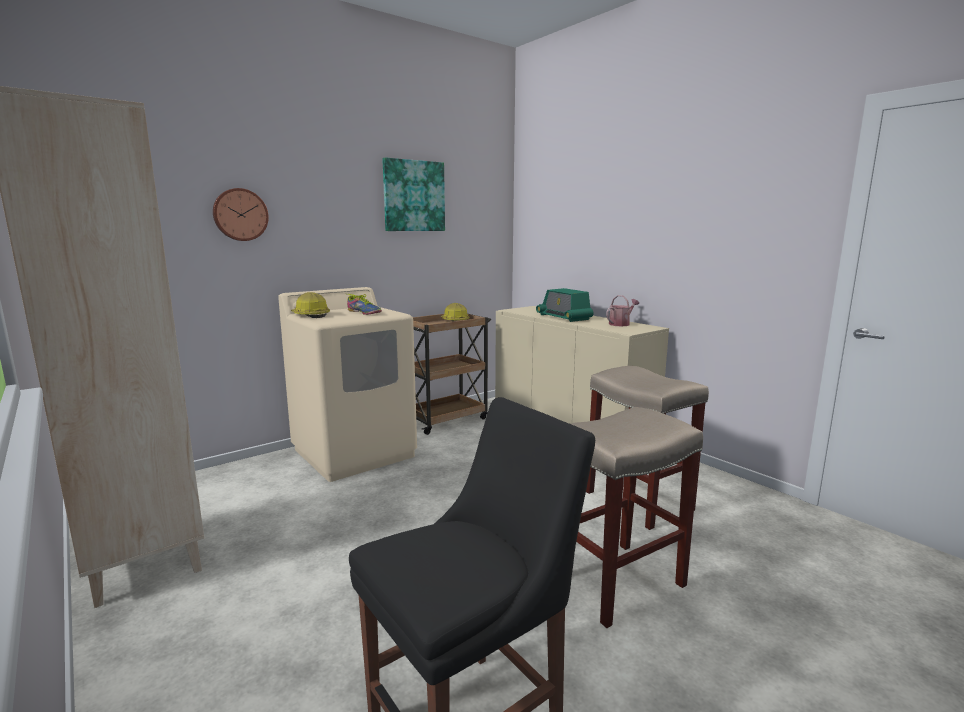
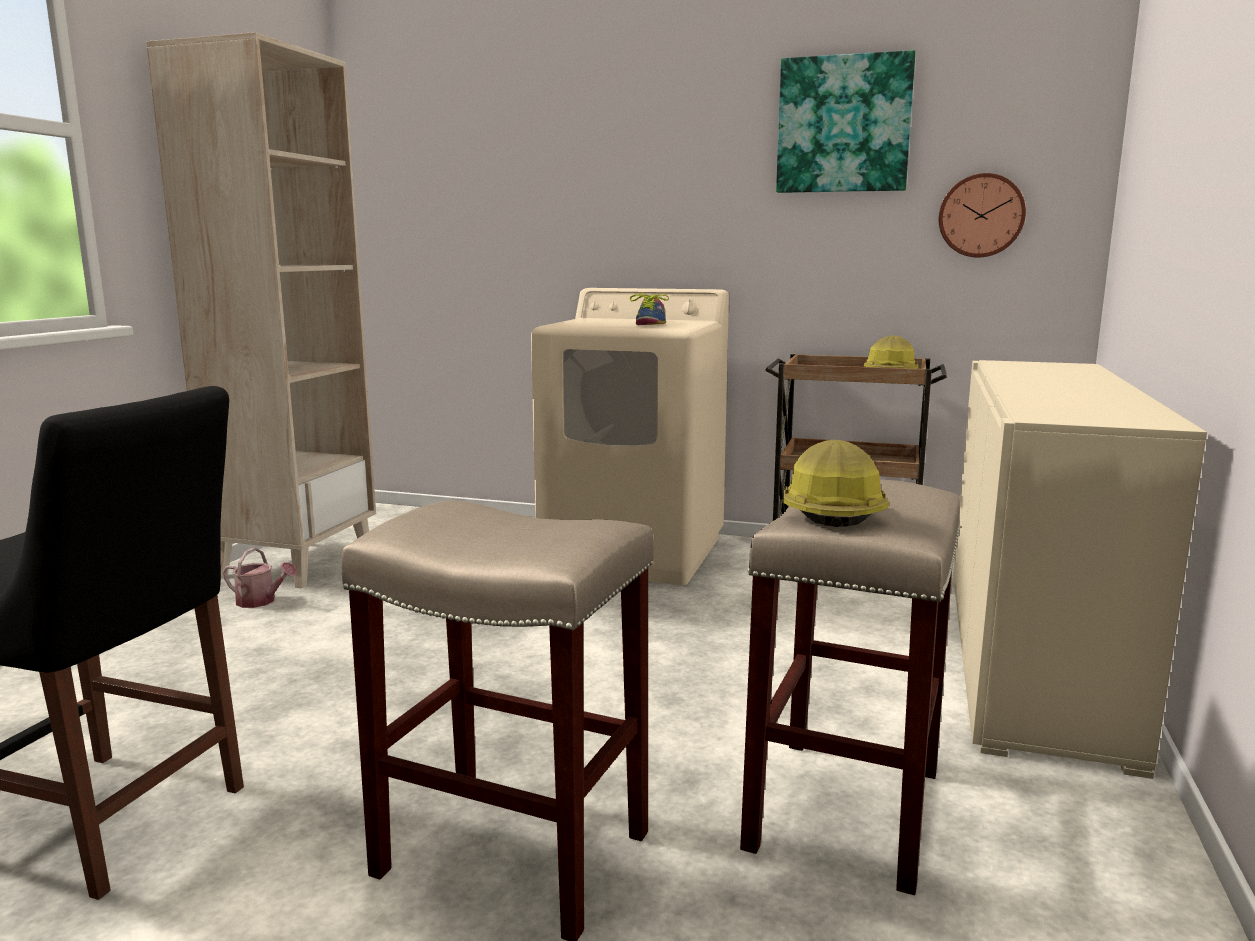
camera: 55 degrees right, 0 degrees up
wall clock [213,188,269,241] -> wall clock moved to [939,173,1026,258]
hard hat [291,292,330,318] -> hard hat moved to [782,440,889,527]
radio [536,288,593,322] -> none
watering can [606,295,639,326] -> watering can moved to [223,548,297,608]

